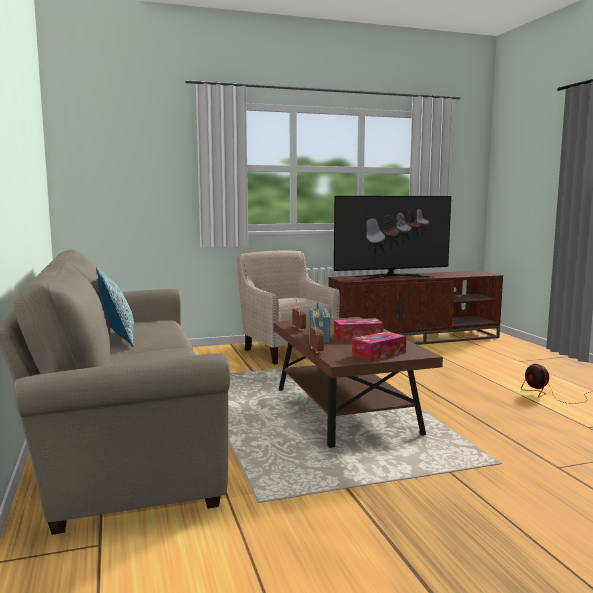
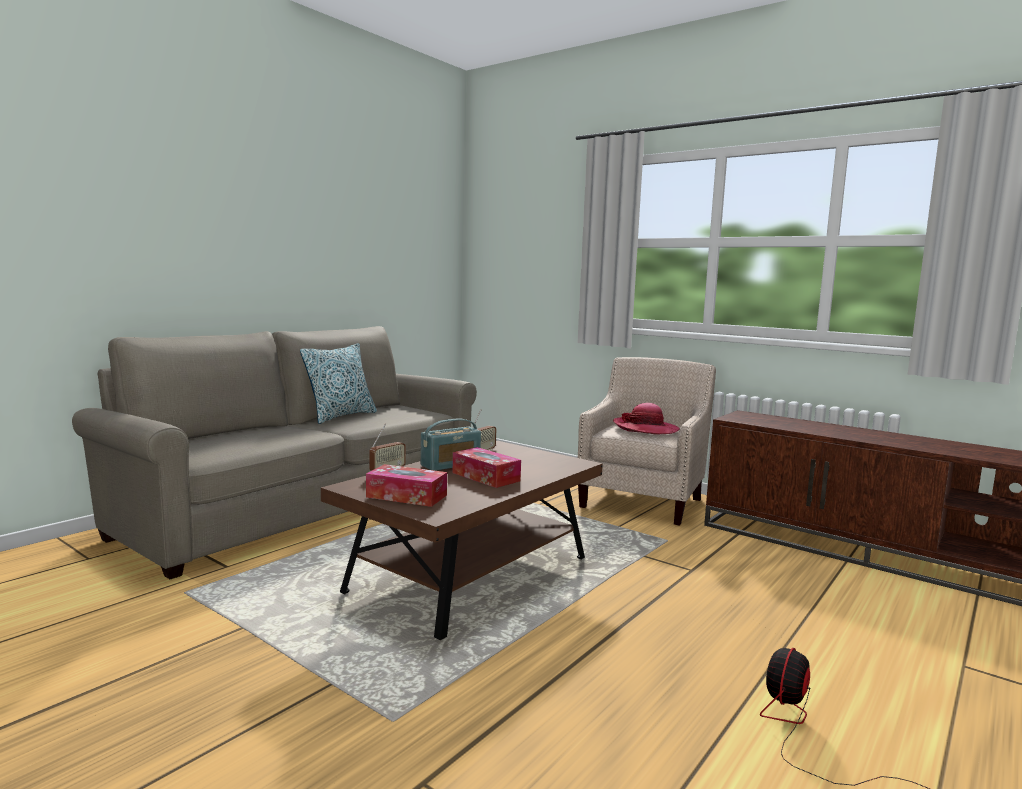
camera: 55 degrees right, 0 degrees up
television [334,196,451,280] -> none
none -> hat [613,403,680,435]

